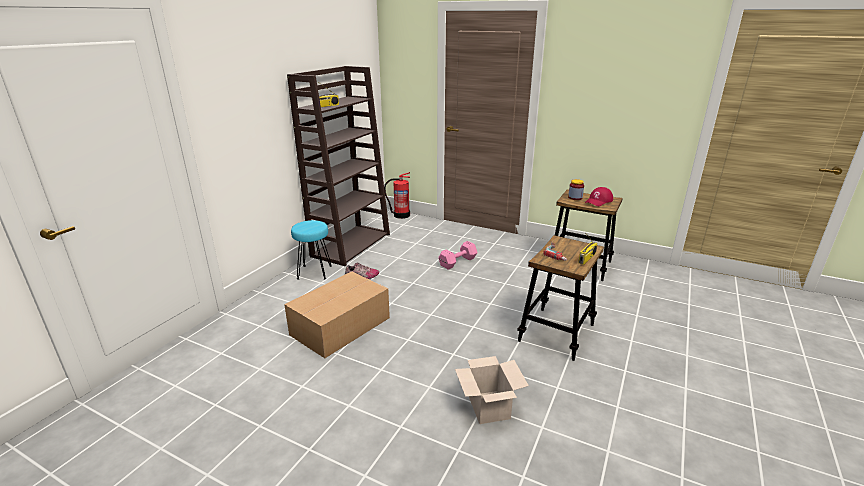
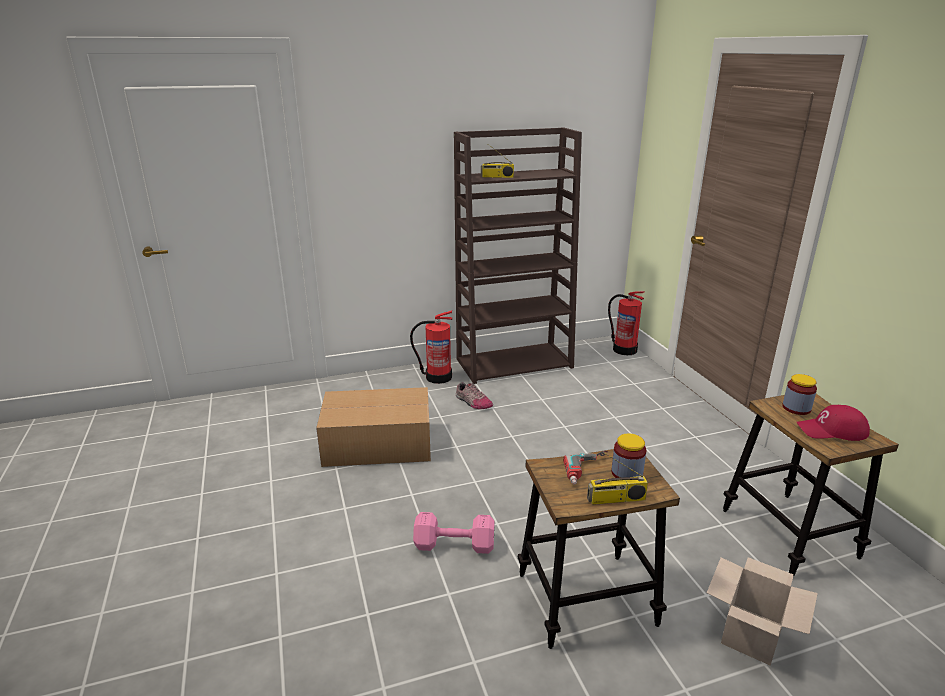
camera: 45 degrees right, 0 degrees up
turquoise stool [291,220,332,280] -> fire extinguisher [410,310,452,384]
pink dumbbell [438,241,477,270] -> pink dumbbell moved to [413,512,495,554]
cardboard box [455,356,529,424] -> cardboard box moved to [707,557,818,666]
none -> jar [611,434,646,478]

